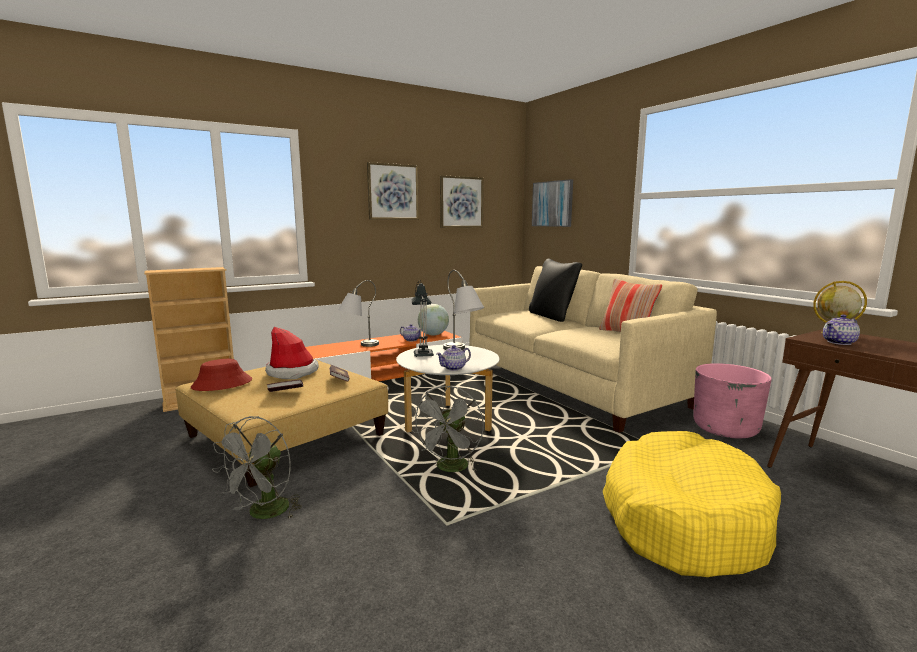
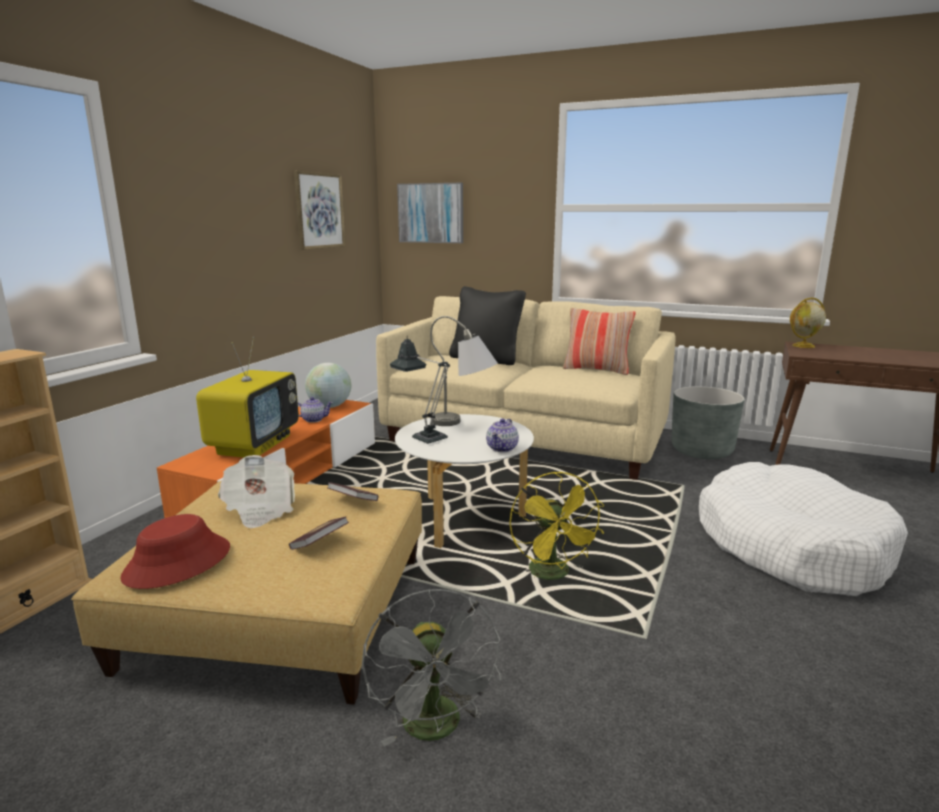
camera: 35 degrees left, 5 degrees up
hat [265,327,319,379] -> newspaper [218,455,295,528]
grey table lamp [337,280,379,347] -> television [196,337,299,457]
picture [367,162,419,220] -> none
grey fan [411,385,484,472] -> yellow fan [509,471,604,580]
yellow dog bed [603,431,781,577] -> white dog bed [699,462,908,596]
pink planter [693,363,772,439] -> grey planter [672,386,745,459]
teapot [823,314,860,345] -> none

